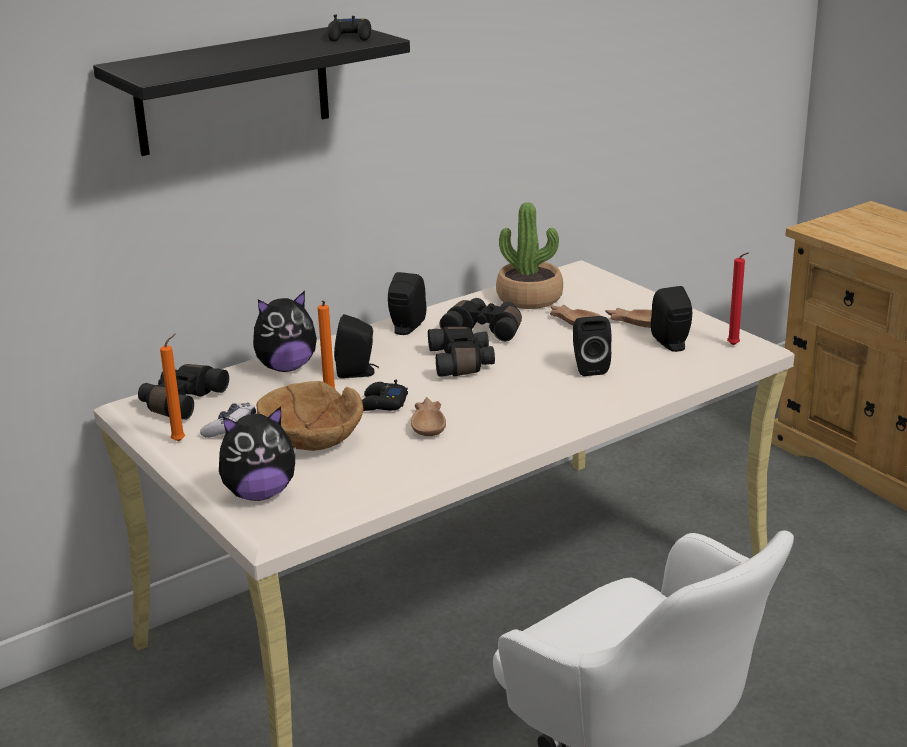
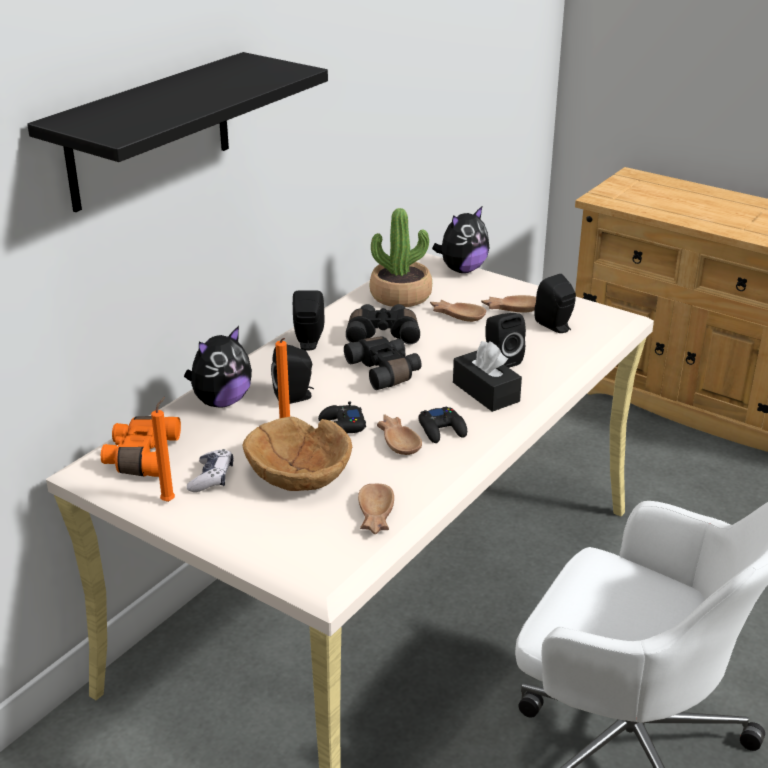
camera: 20 degrees left, 5 degrees up
black binoculars [138,364,229,420] -> orange binoculars [101,416,181,477]
plush toy [219,406,296,501] -> plush toy moved to [432,207,489,273]
black game controller [327,15,371,42] -> black game controller moved to [418,407,467,443]
red candle [727,252,749,345] -> none
none -> brown bowl [358,484,394,534]
none -> black tissue box [453,341,522,412]

